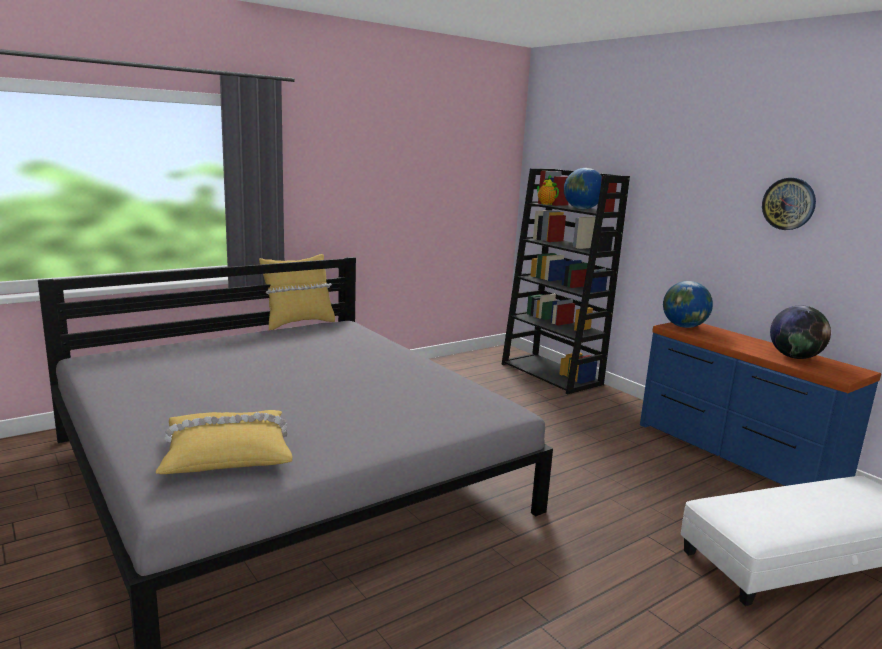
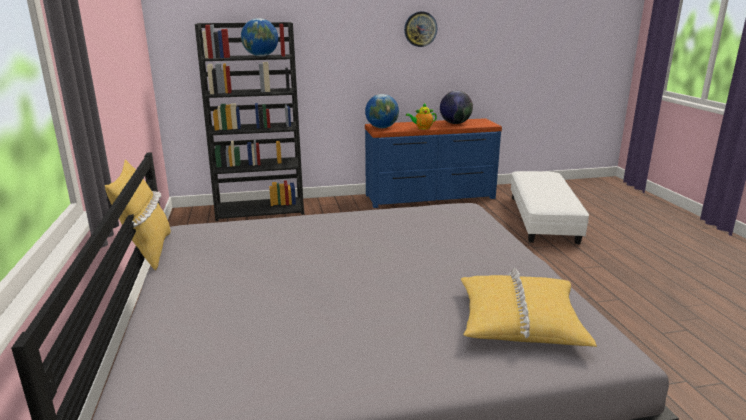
camera: 65 degrees left, 5 degrees up
teapot [537,175,559,205] -> teapot moved to [406,103,437,130]

